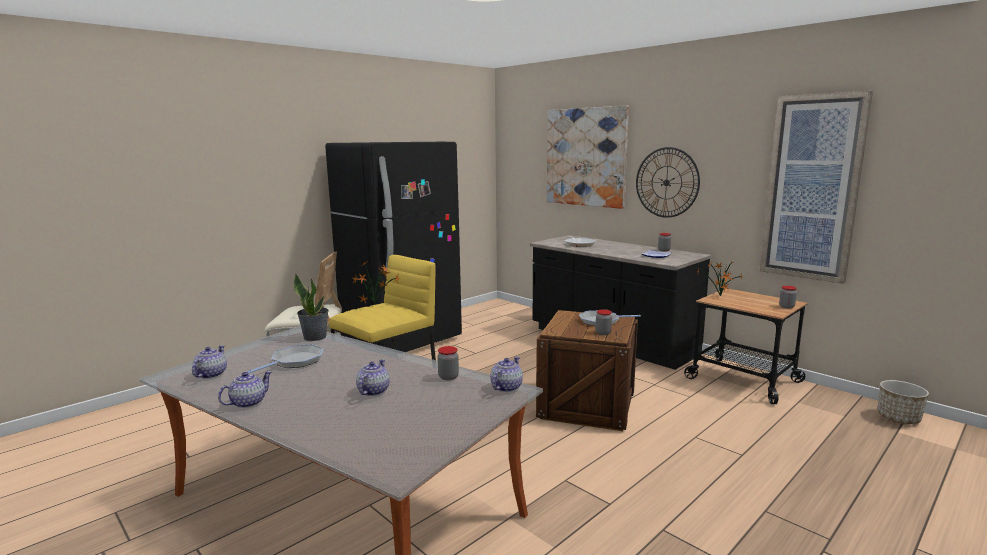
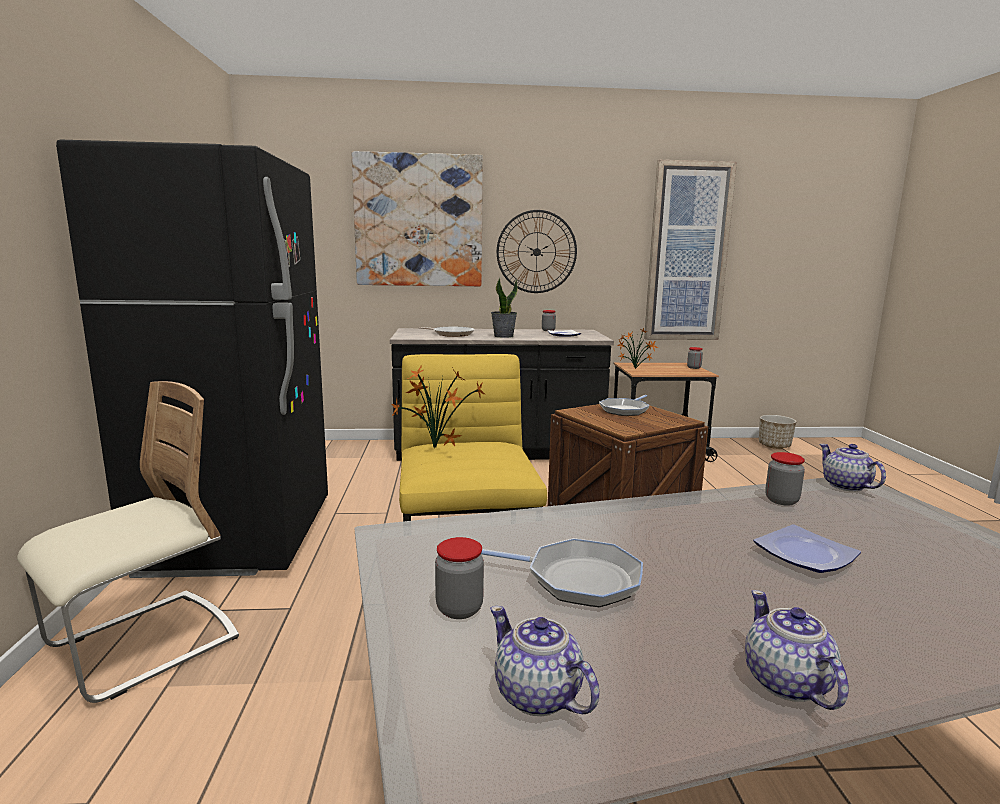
camera: 50 degrees left, 0 degrees up
frying pan [247,344,323,374] -> frying pan turned 120 degrees clockwise [481,538,643,607]
potted plant [293,274,329,341] -> potted plant moved to [491,278,518,338]
teapot [356,359,390,396] -> plate [753,524,861,573]
jar [596,309,612,335] -> jar moved to [435,537,484,619]

